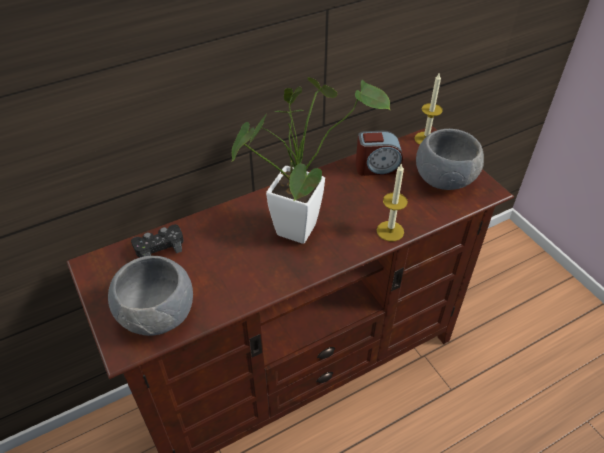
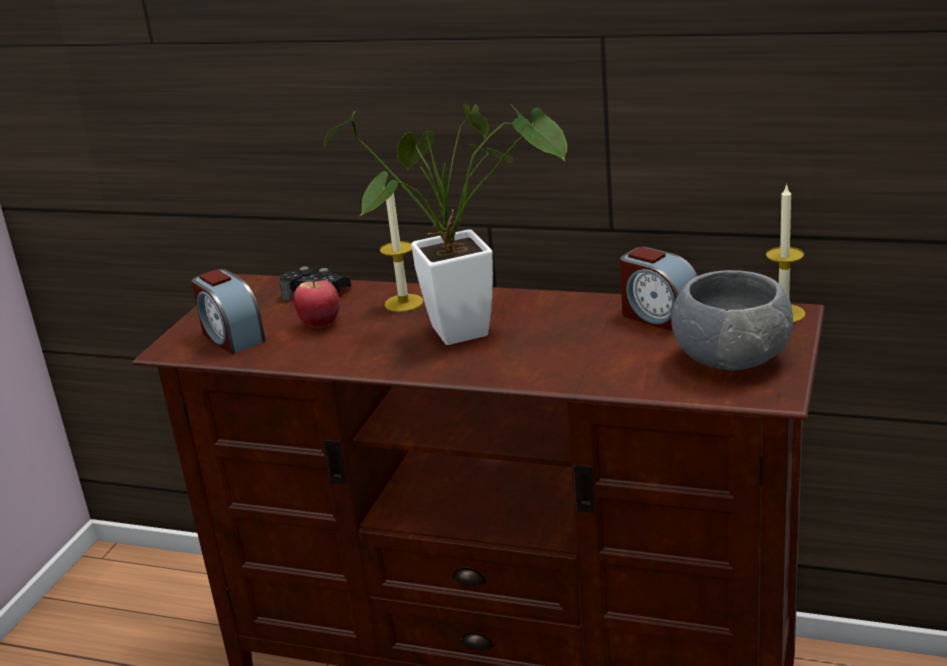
camera: 50 degrees right, 20 degrees down
grey bowl [108,256,193,336] -> alarm clock [192,269,266,355]
candle [377,163,408,241] -> candle moved to [380,193,423,312]
none -> apple [294,280,340,328]

